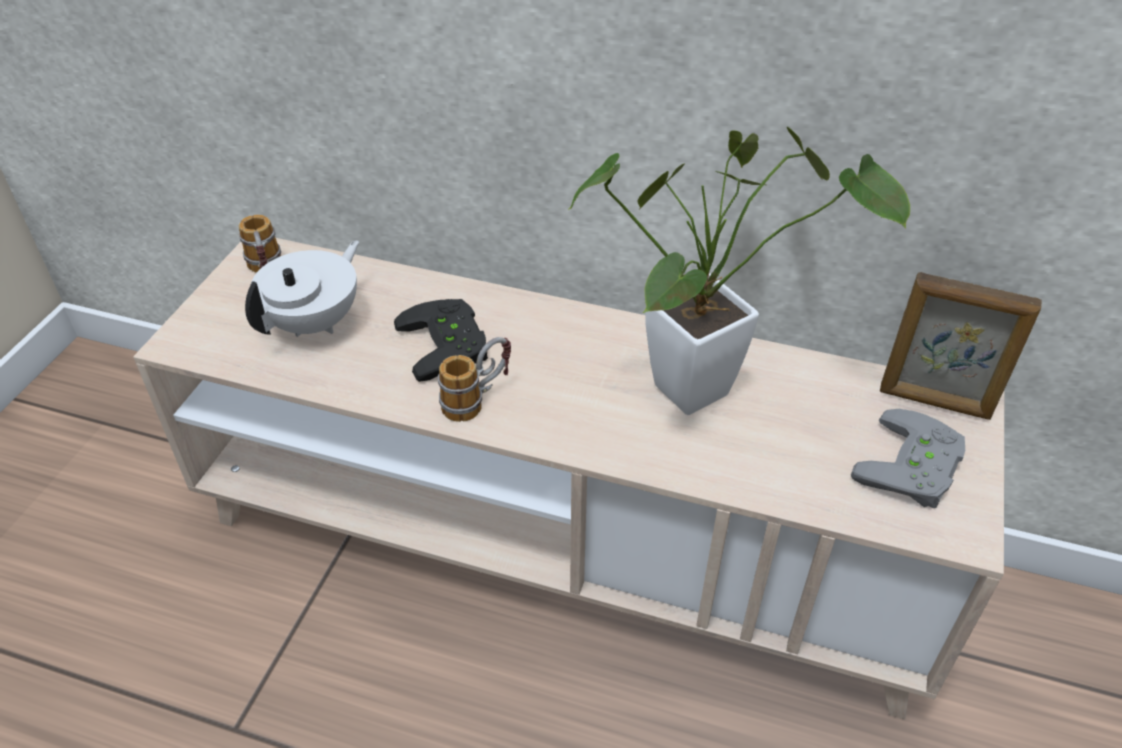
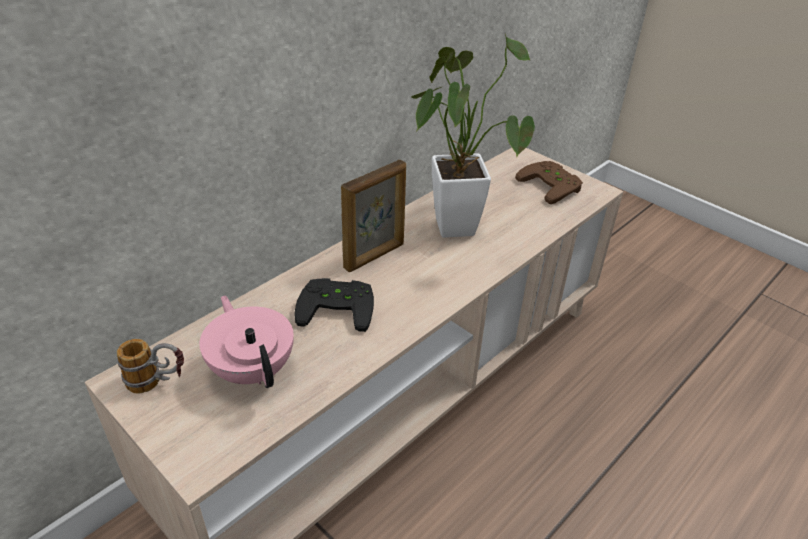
camera: 65 degrees left, 5 degrees down
white teapot [245,240,359,337] -> pink teapot [199,295,294,388]
mug [438,337,511,422] -> none
grey game controller [851,409,965,508] -> brown game controller [515,161,583,204]
picture frame [880,272,1042,420] -> picture frame moved to [341,160,406,272]

